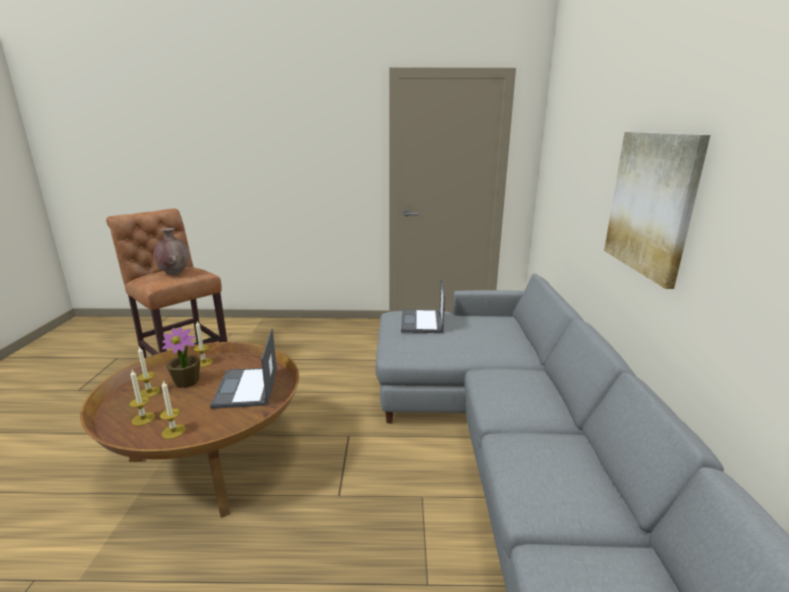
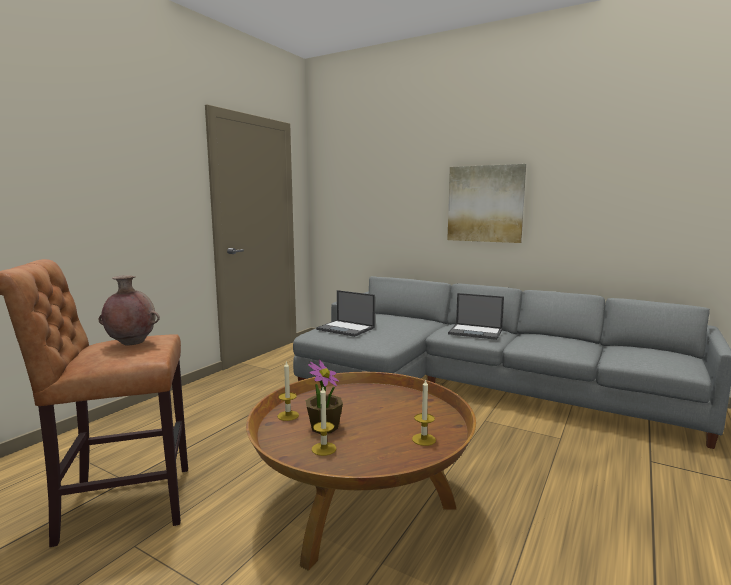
camera: 60 degrees left, 10 degrees down
candle [129,370,155,426] -> none
laptop [210,328,277,409] -> laptop moved to [448,293,504,340]

